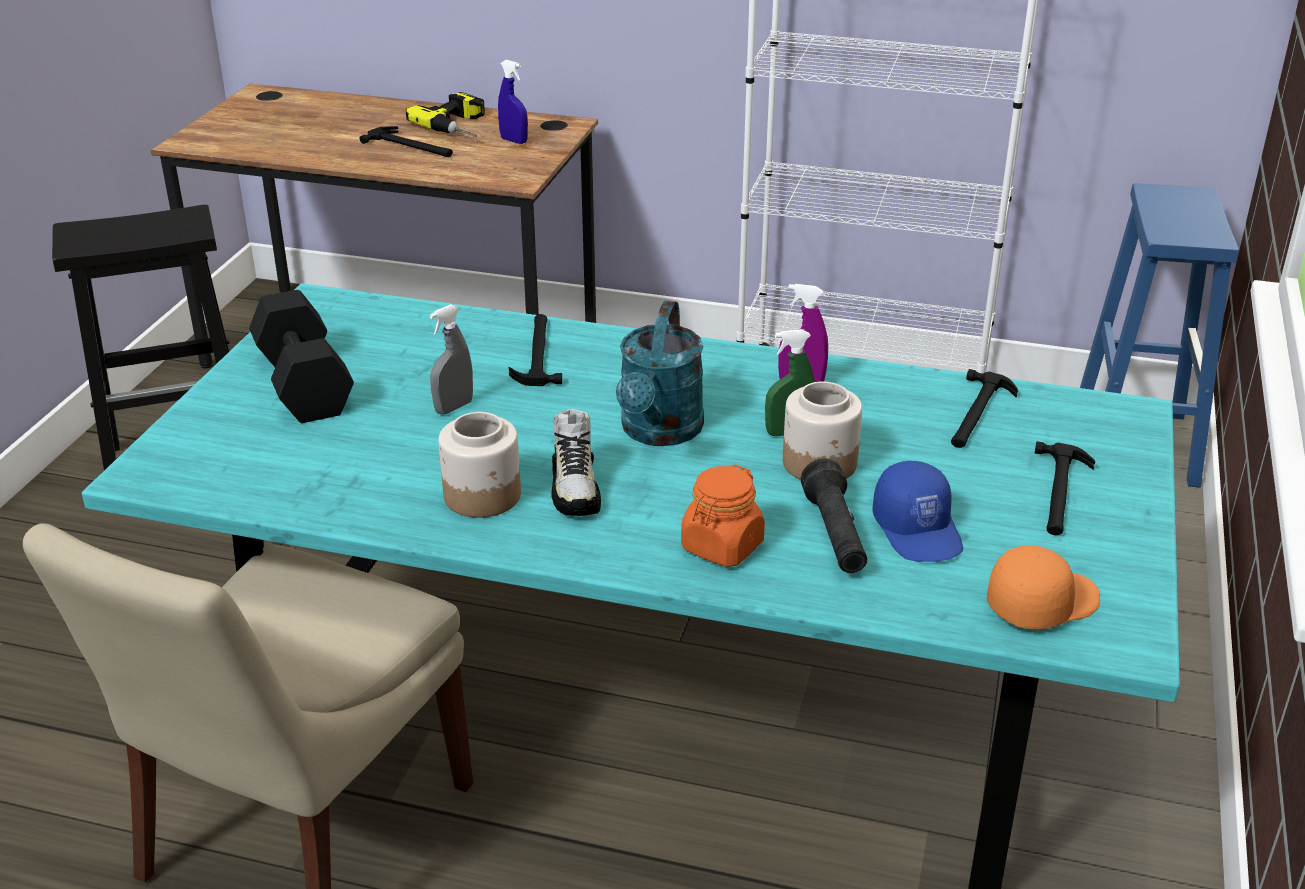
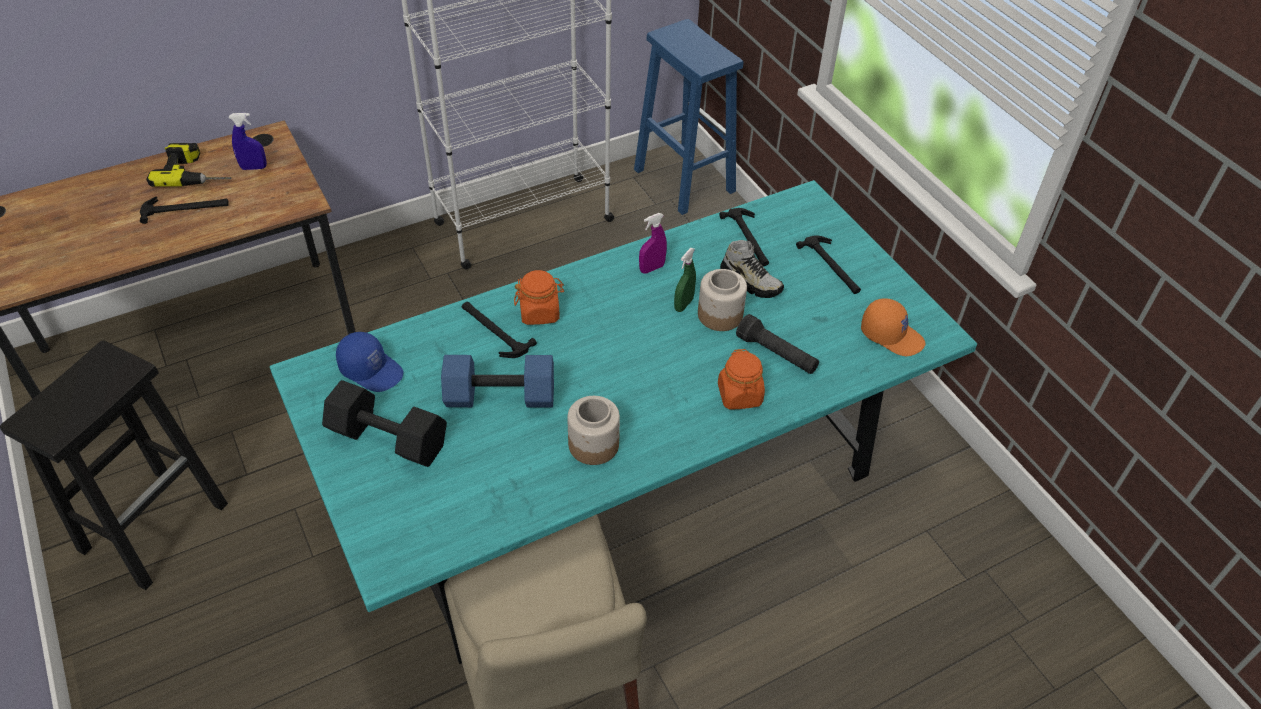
camera: 45 degrees left, 15 degrees up
grey spray bottle [429,304,473,415] -> blue dumbbell [441,355,554,407]
shoe [551,409,601,516] -> shoe moved to [720,240,784,298]
turquoise watering can [616,301,704,446] -> none
blue cap [873,461,963,562] -> blue cap moved to [336,332,403,392]
orange cap [986,545,1100,629] -> orange cap turned 105 degrees clockwise [861,298,925,356]
none -> orange jar [514,270,564,325]

